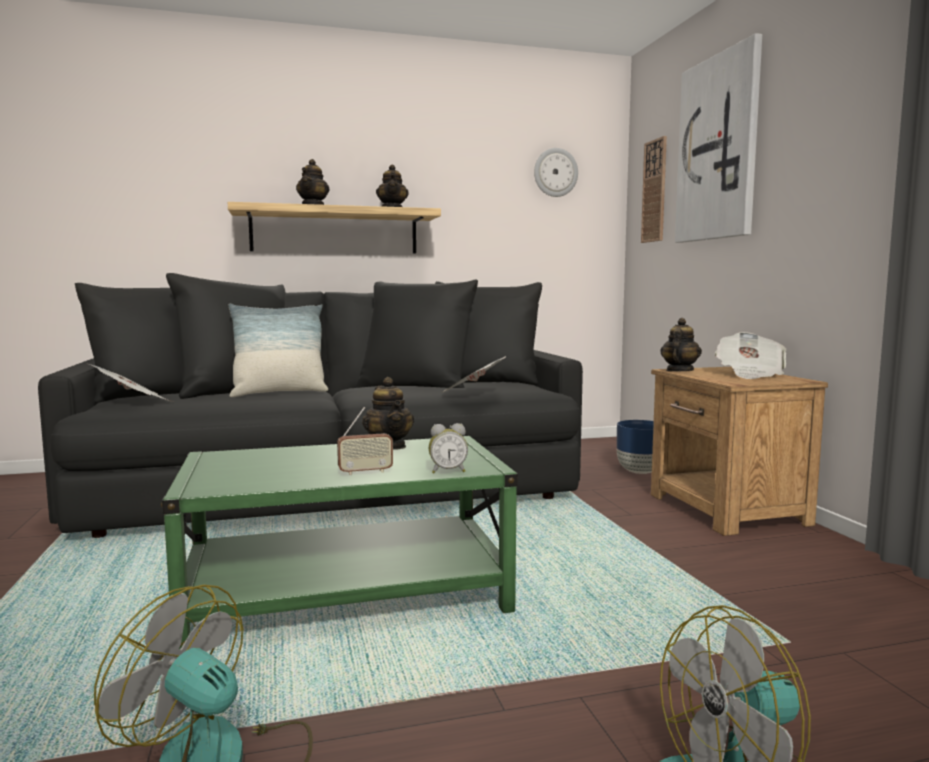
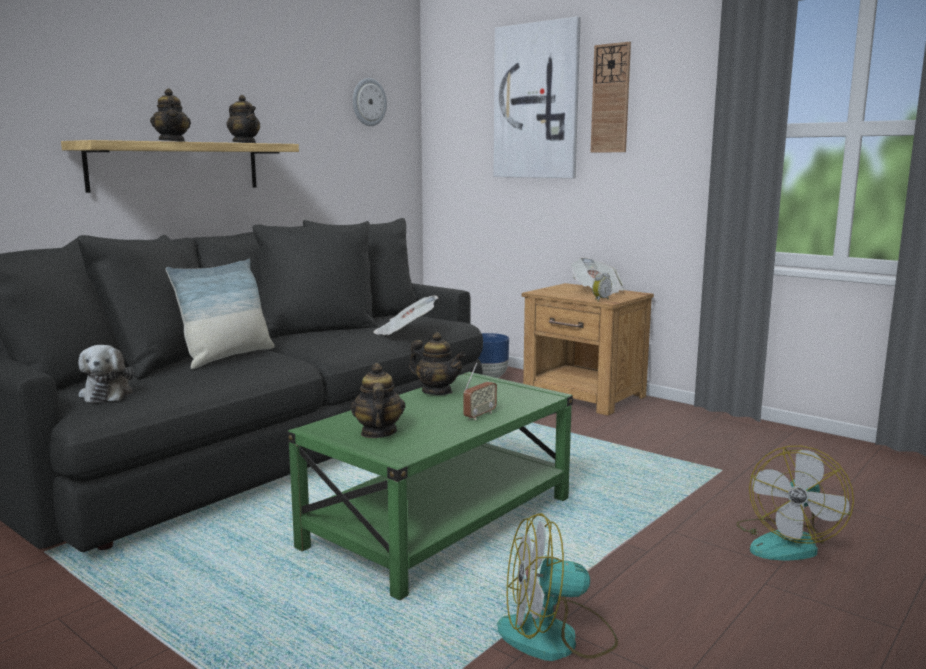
camera: 35 degrees left, 5 degrees up
newspaper [89,364,174,402] -> plush toy [78,345,134,403]
alarm clock [429,423,468,473] -> alarm clock moved to [592,273,612,302]
wall clock [641,136,667,243] -> wall clock moved to [591,42,631,153]
teapot [660,318,702,371] -> teapot moved to [351,363,405,438]

